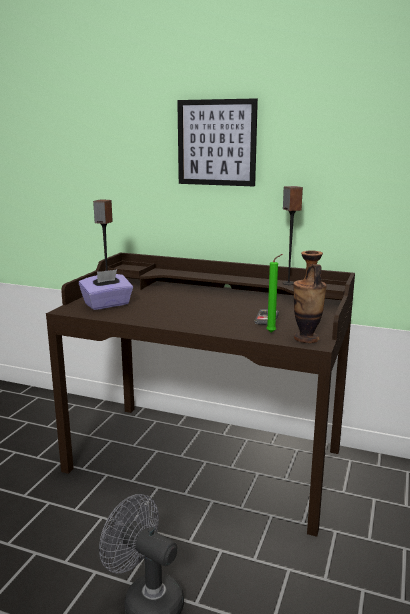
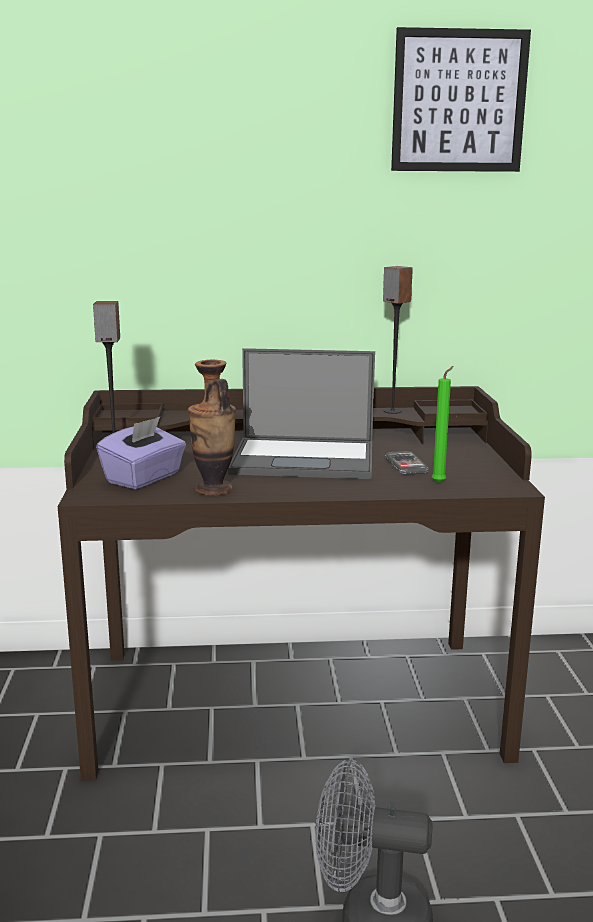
camera: 25 degrees left, 0 degrees up
picture [177,98,258,186] -> picture moved to [391,27,531,172]
vase [293,250,327,343] -> vase moved to [188,360,236,496]
none -> laptop [228,348,375,479]

